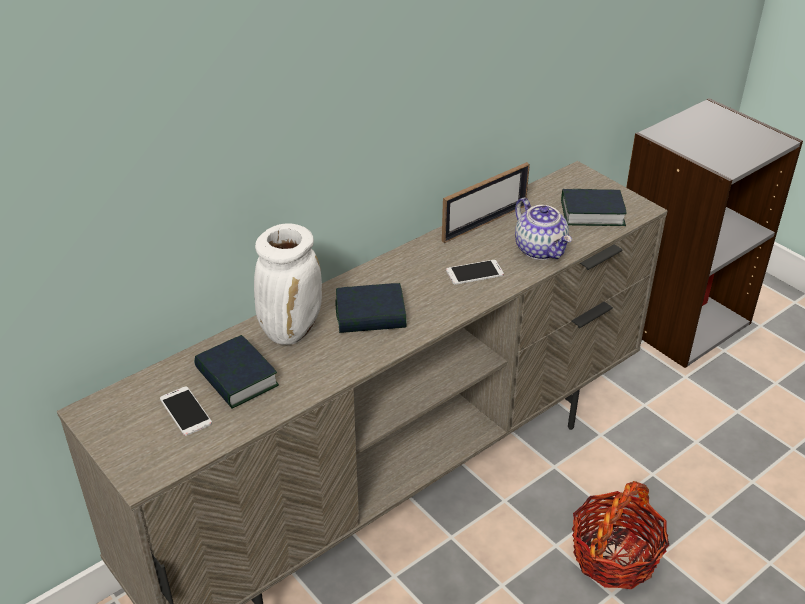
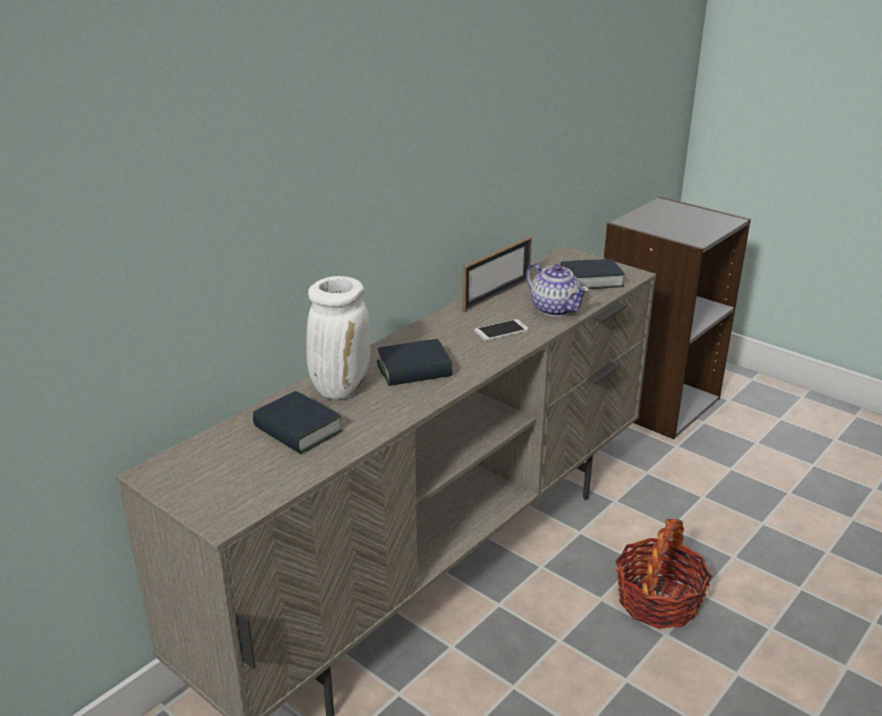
camera: 10 degrees left, 10 degrees down
phone [160,387,212,436] -> none

